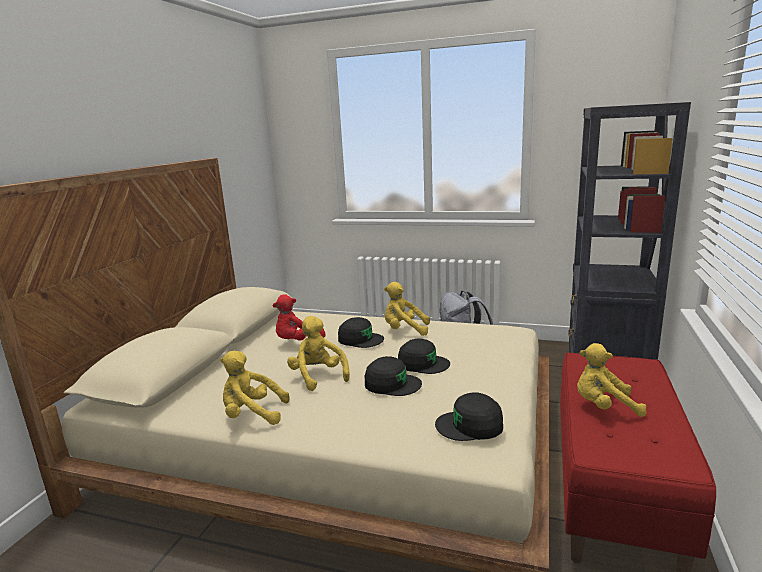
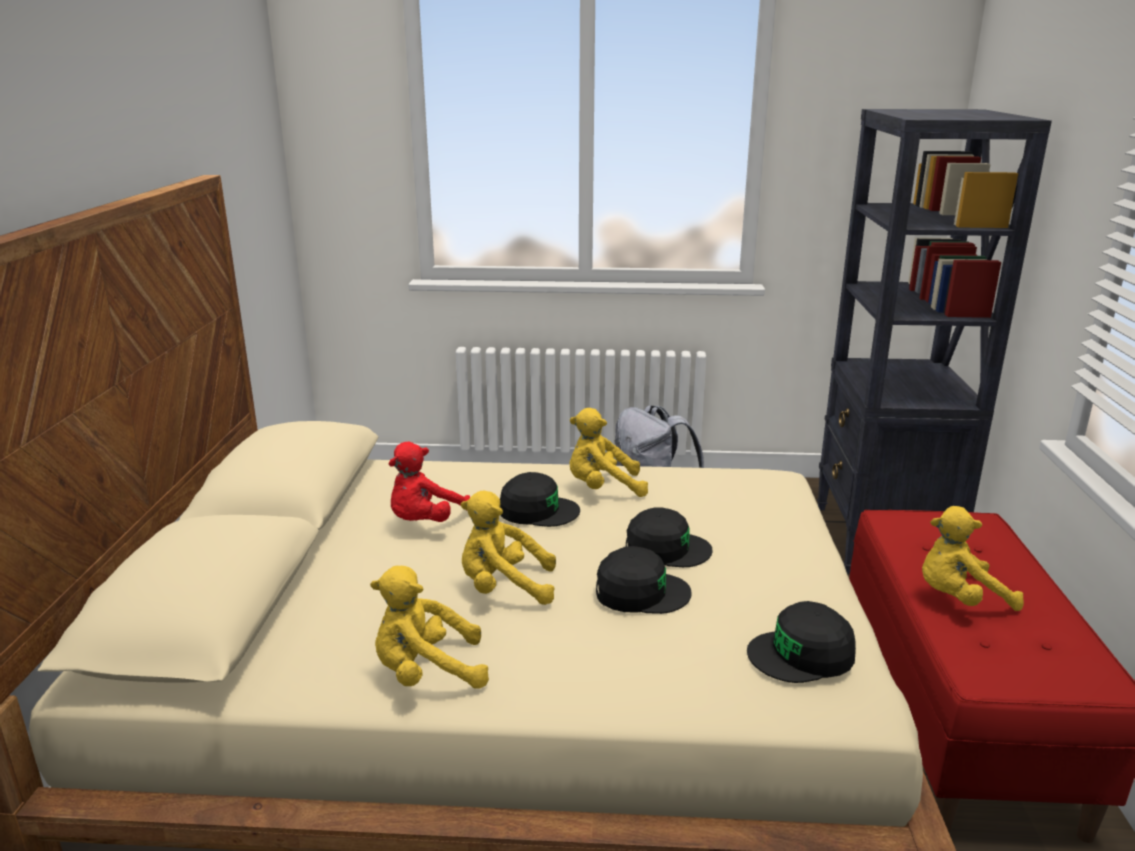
camera: 15 degrees left, 5 degrees up
yellow plush toy [287,316,350,391] -> yellow plush toy turned 45 degrees counterclockwise [460,491,556,605]

